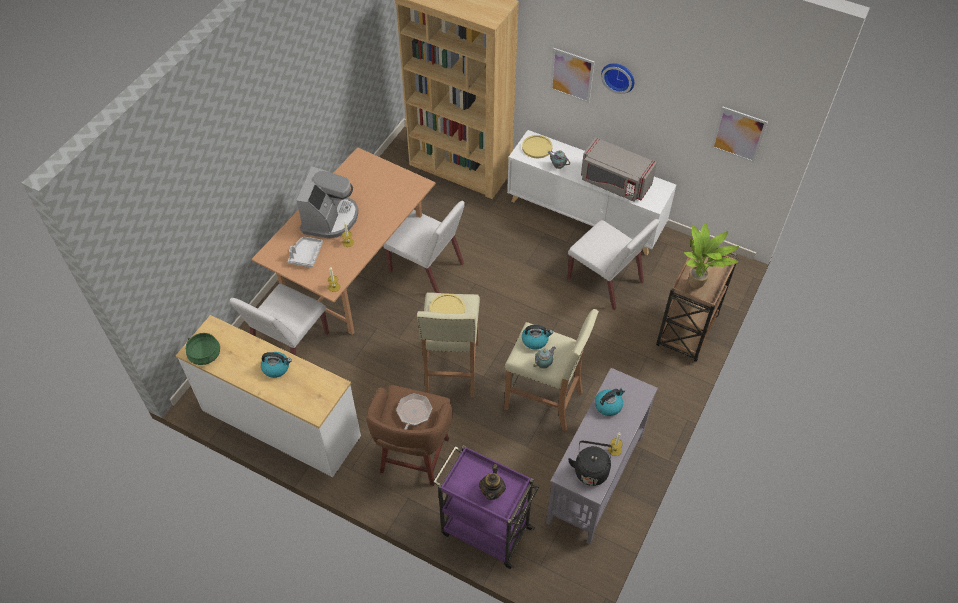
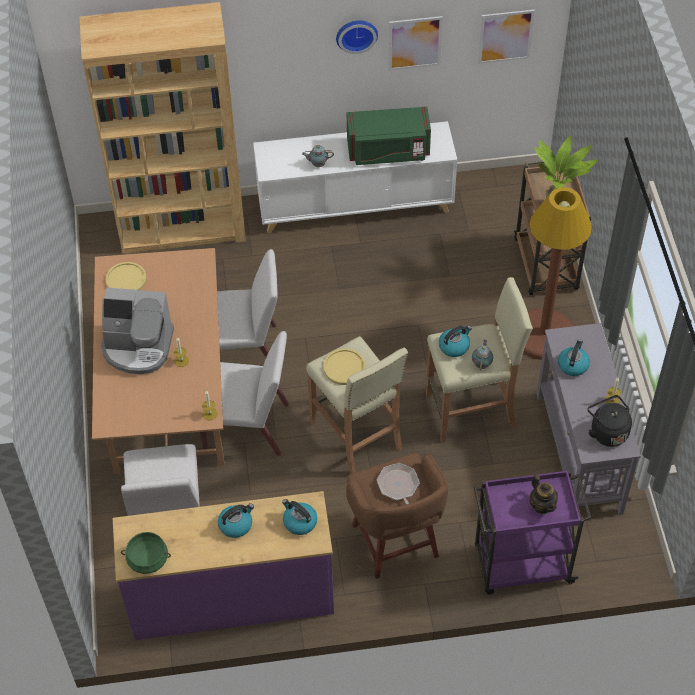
camera: 35 degrees left, 0 degrees up
white dresser [176,315,361,477] -> purple dresser [113,491,334,640]
grey tray [288,236,323,267] -> none
coffee machine [296,166,358,239] -> coffee machine turned 120 degrees clockwise [101,288,174,374]
yellow plate [522,135,553,158] -> yellow plate moved to [106,262,146,290]
picture [550,48,595,103] -> picture moved to [389,16,443,71]
white chair [567,219,660,310] -> white chair moved to [200,331,289,456]
grey microwave [581,137,657,202] -> green microwave [347,107,431,165]
none -> kettle [282,499,317,535]
none -> brown floor lamp [524,187,592,360]

